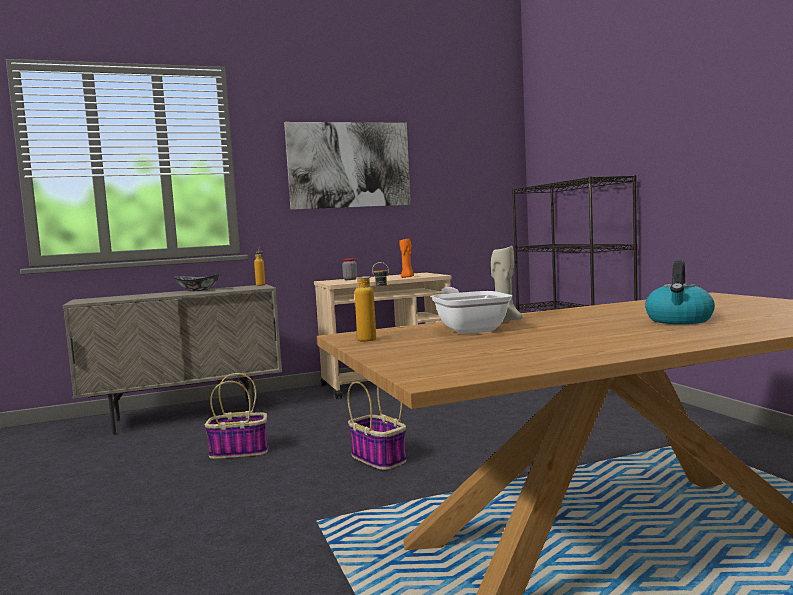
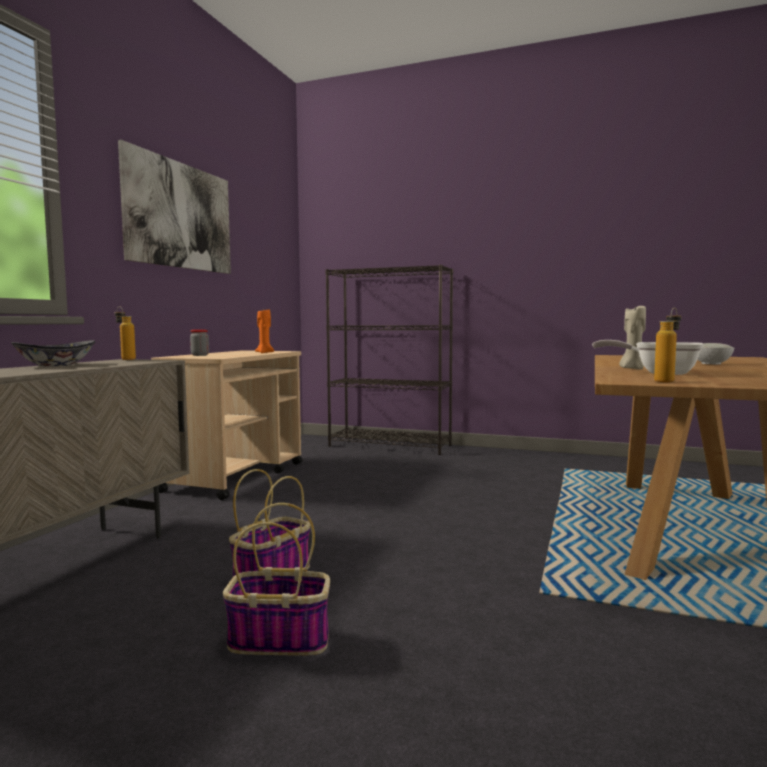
camera: 50 degrees left, 0 degrees up
basket [347,382,406,470] -> basket moved to [223,503,330,656]
kettle [645,260,715,324] -> white bowl [697,343,734,364]

